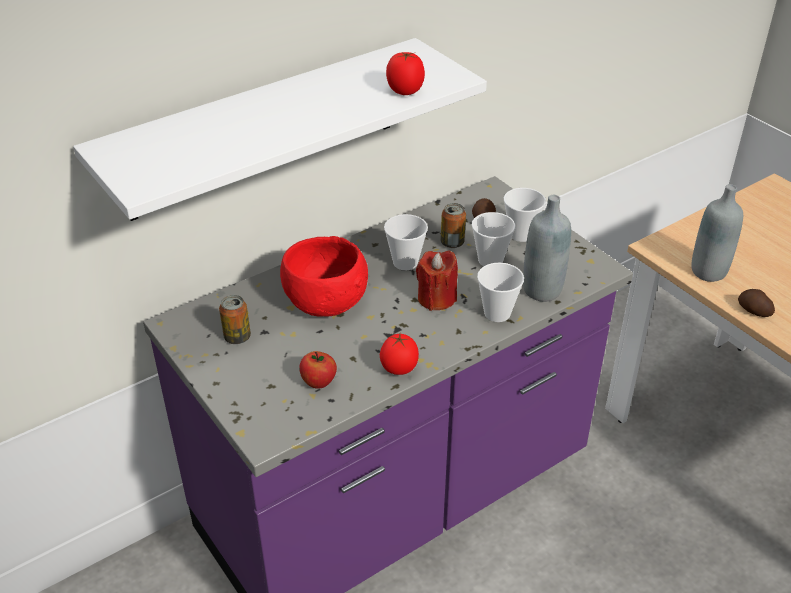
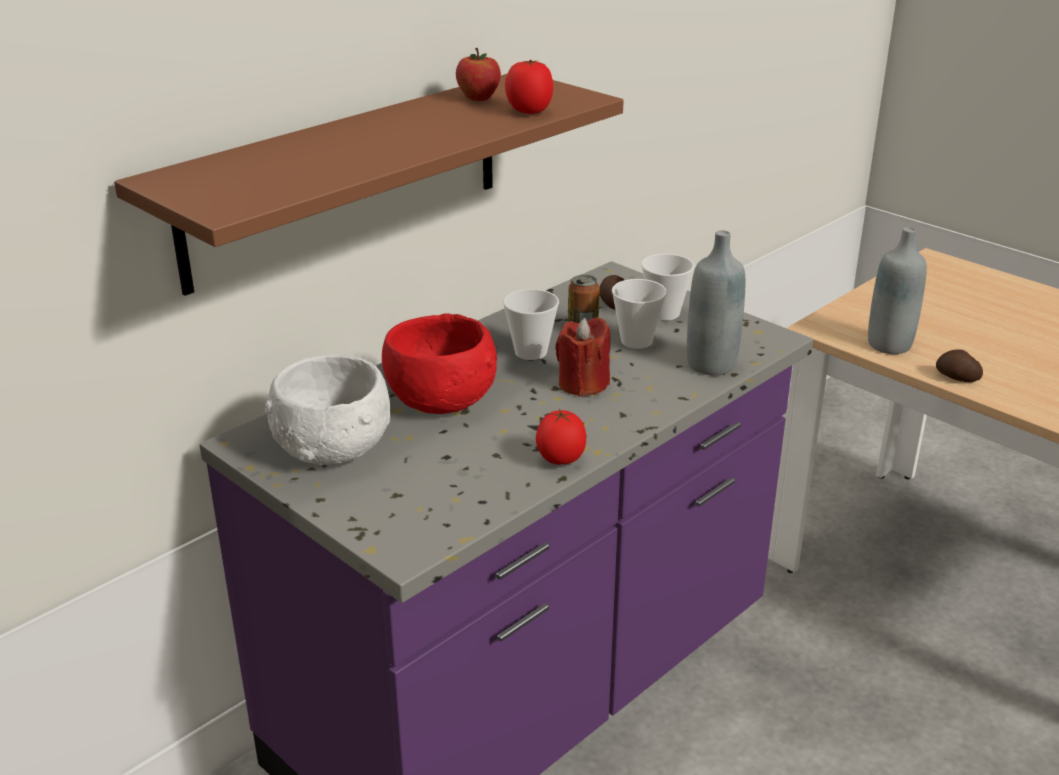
camera: 10 degrees left, 10 degrees down
white shelf [73,38,487,221] -> brown shelf [114,74,624,296]
can [219,295,251,344] -> white bowl [265,355,391,465]
apple [299,351,337,389] -> apple moved to [456,48,501,101]
cup [477,263,524,322] -> none

